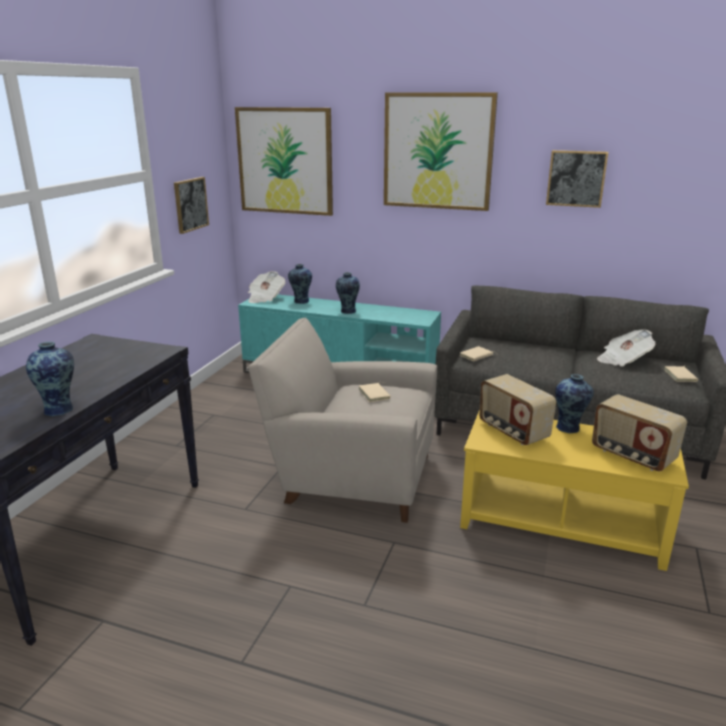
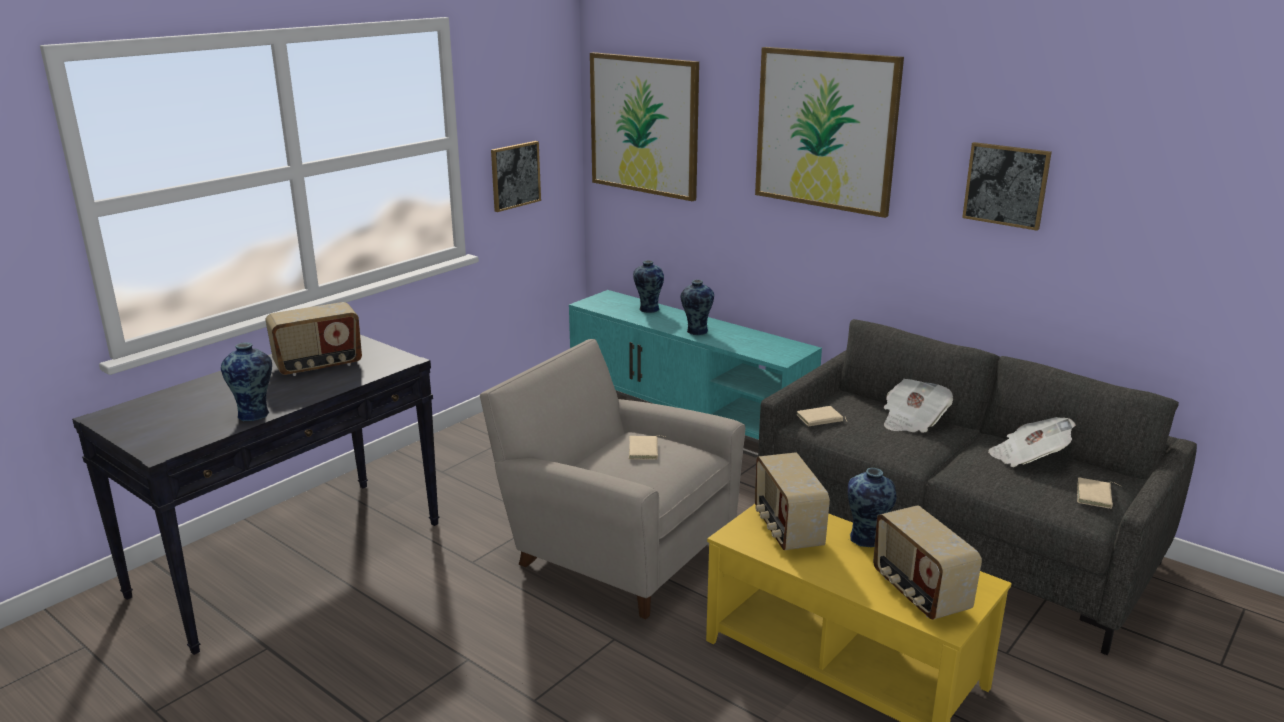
camera: 20 degrees right, 0 degrees up
newspaper [248,271,285,303] -> newspaper moved to [884,379,953,433]
none -> radio [265,302,362,376]

